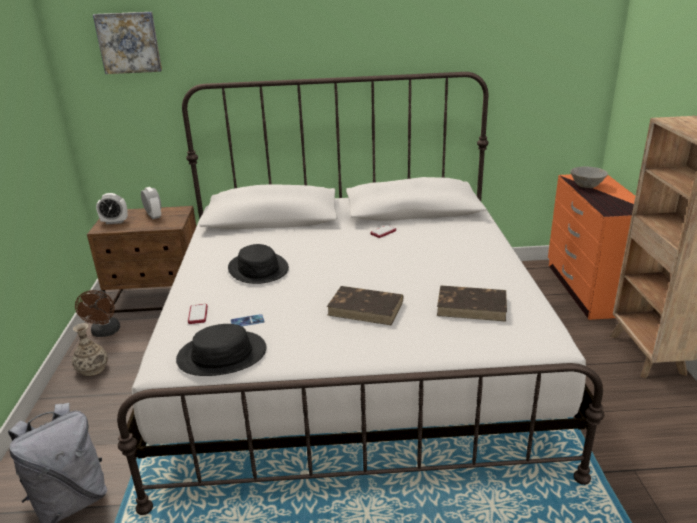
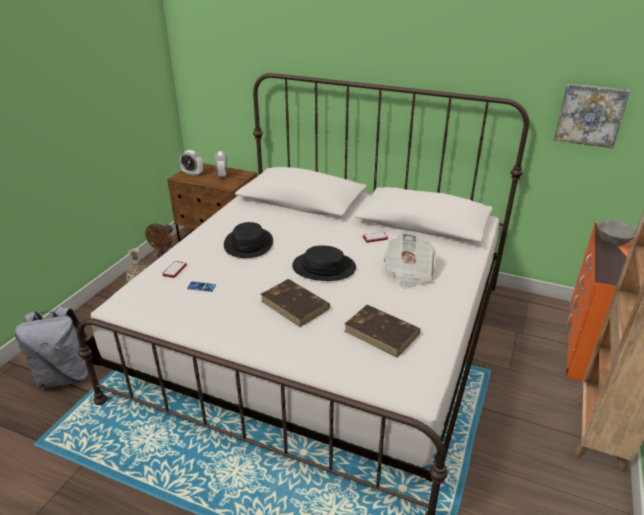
camera: 25 degrees right, 5 degrees up
picture [93,12,162,74] -> picture moved to [554,84,630,148]
black hat [176,324,266,376] -> black hat moved to [292,245,356,281]
none -> newspaper [384,233,436,289]

